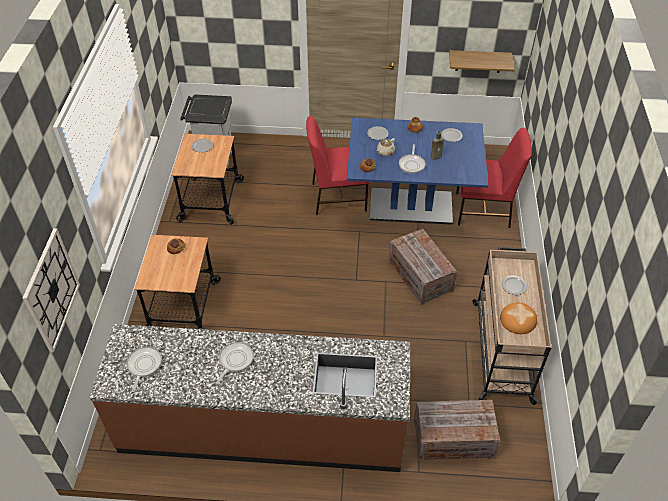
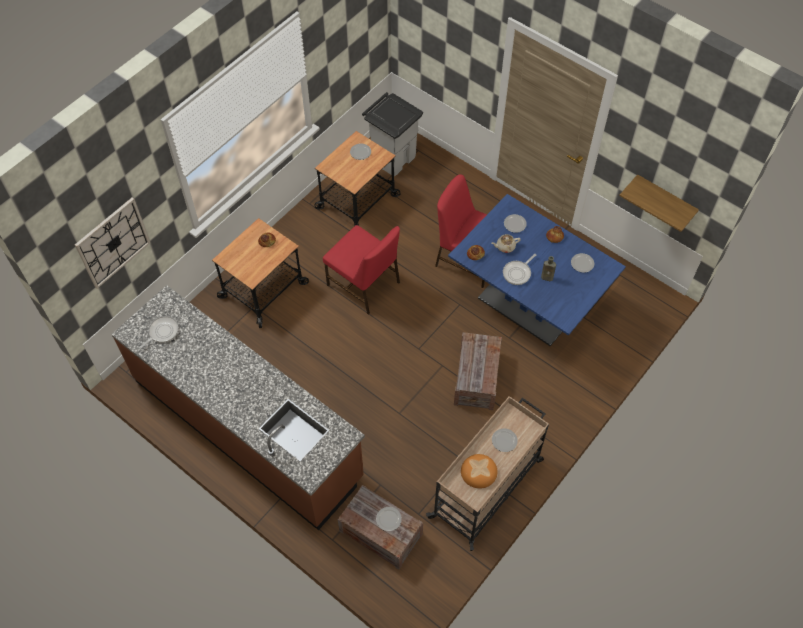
camera: 35 degrees right, 10 degrees up
frying pan [216,342,254,384] -> none
red chair [456,128,532,228] -> red chair moved to [323,225,400,315]
none -> plate [376,507,402,531]

